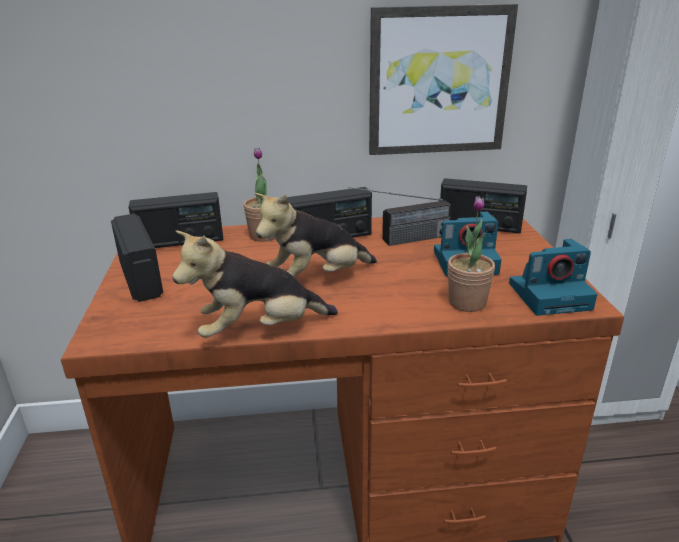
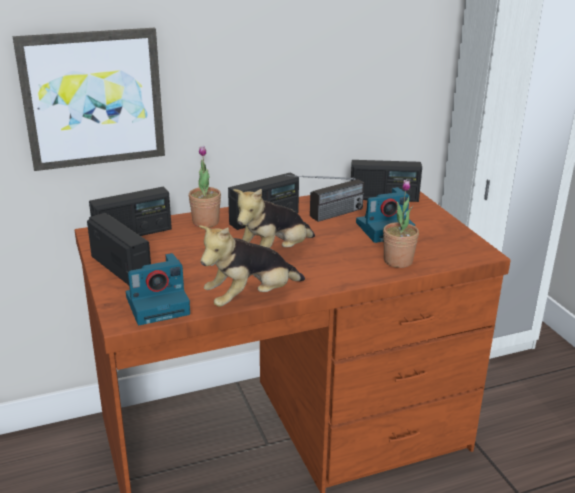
camera: 15 degrees left, 0 degrees up
picture [369,4,518,155] -> picture moved to [13,28,165,171]
camera [509,239,597,316] -> camera moved to [126,253,190,325]

